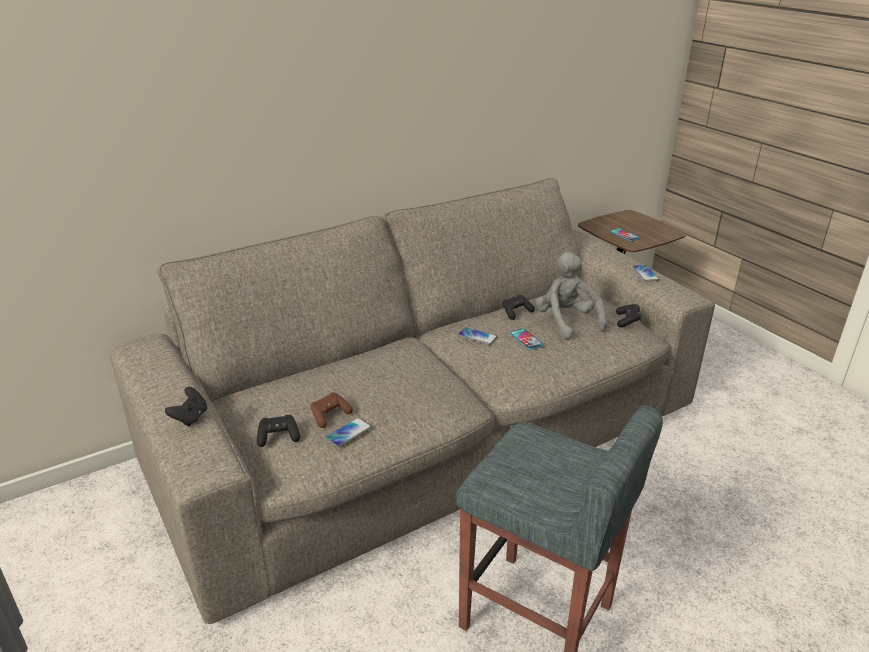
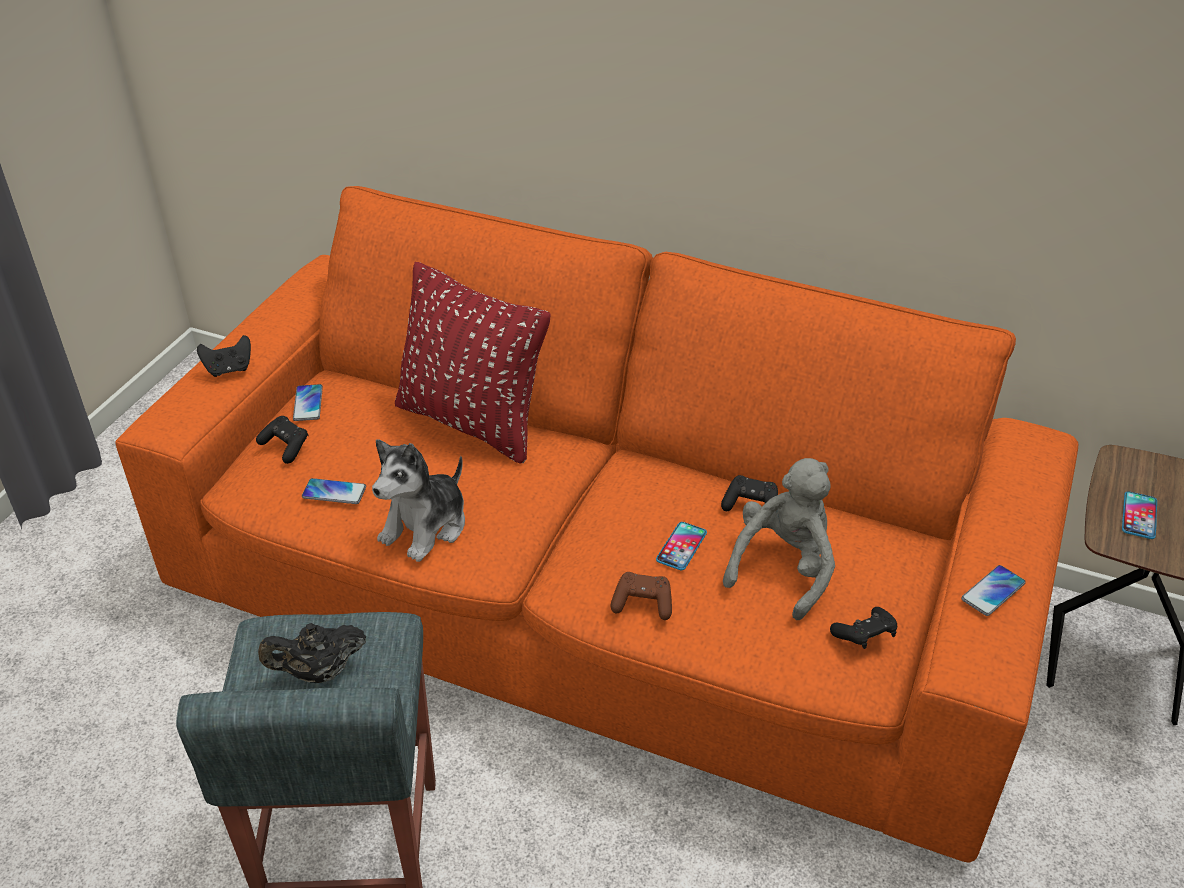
camera: 55 degrees right, 10 degrees up
beige sofa [109,178,715,624] -> orange sofa [115,186,1078,862]
brown game controller [310,392,353,428] -> brown game controller moved to [610,572,672,620]
phone [458,327,497,345] -> phone moved to [293,384,323,421]
none -> black teapot [258,623,366,683]
none -> plush toy [372,439,465,562]
none -> red pillow [395,262,550,464]

